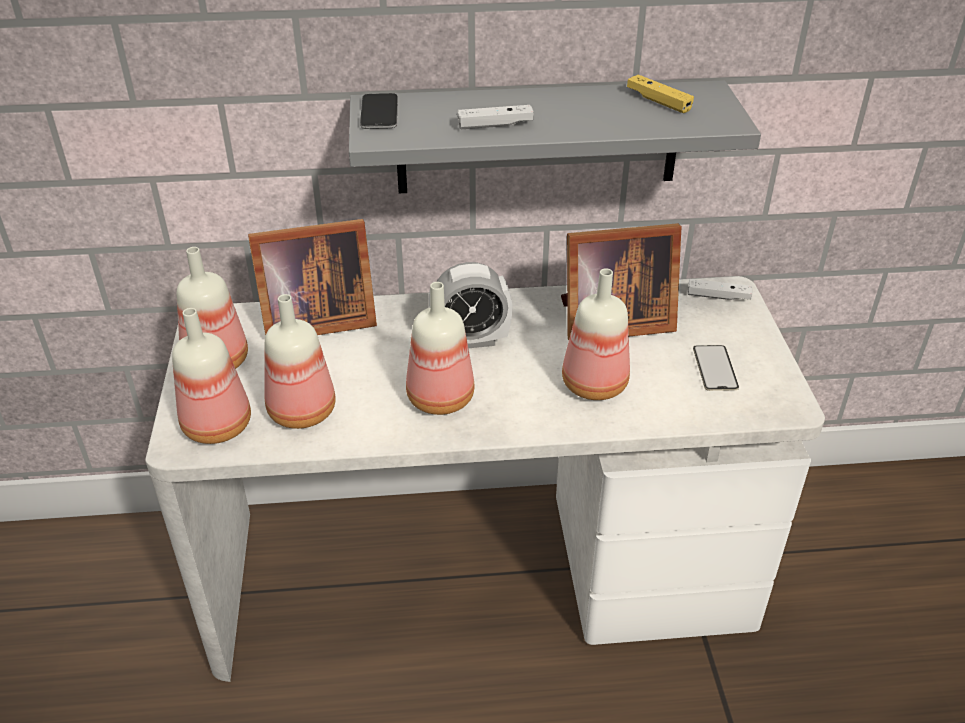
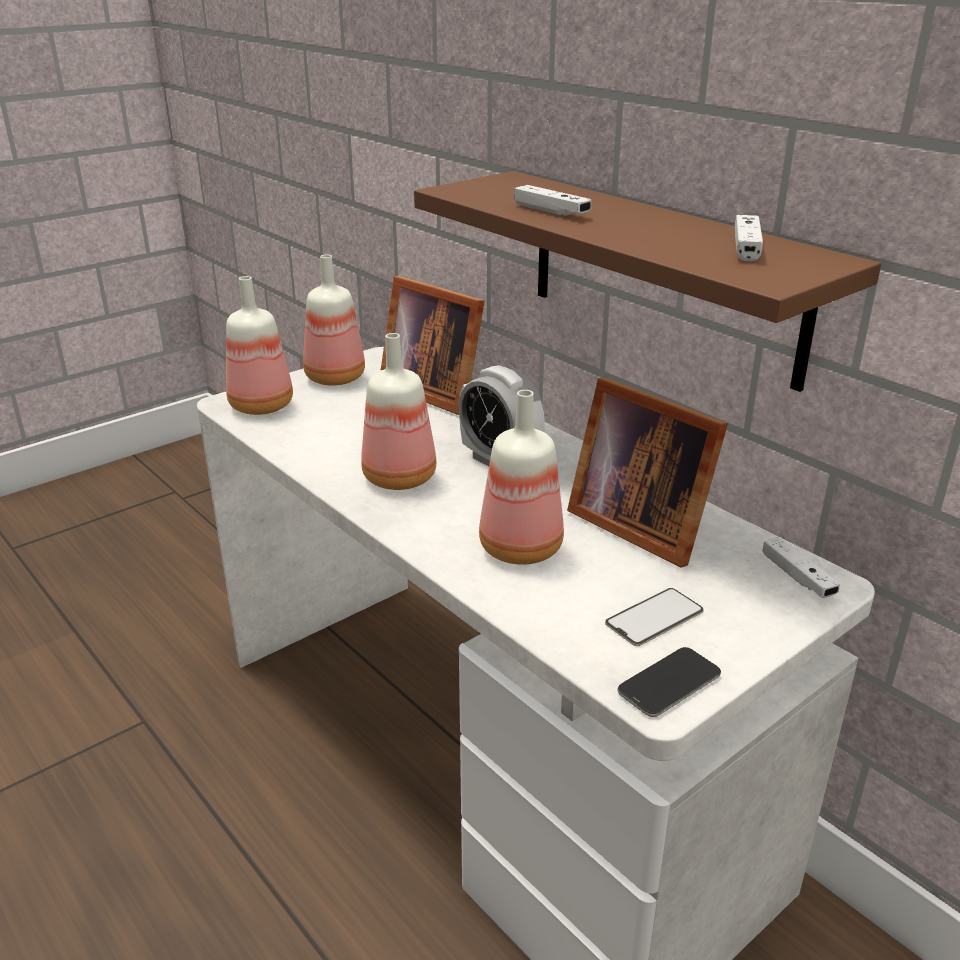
camera: 55 degrees right, 10 degrees down
bottle [264,294,336,429] -> none
grey shelf [349,80,761,193] -> brown shelf [414,171,881,392]
phone [360,93,398,129] -> phone moved to [617,647,721,717]
yellow game controller [627,75,694,113] -> white game controller [735,215,763,261]

